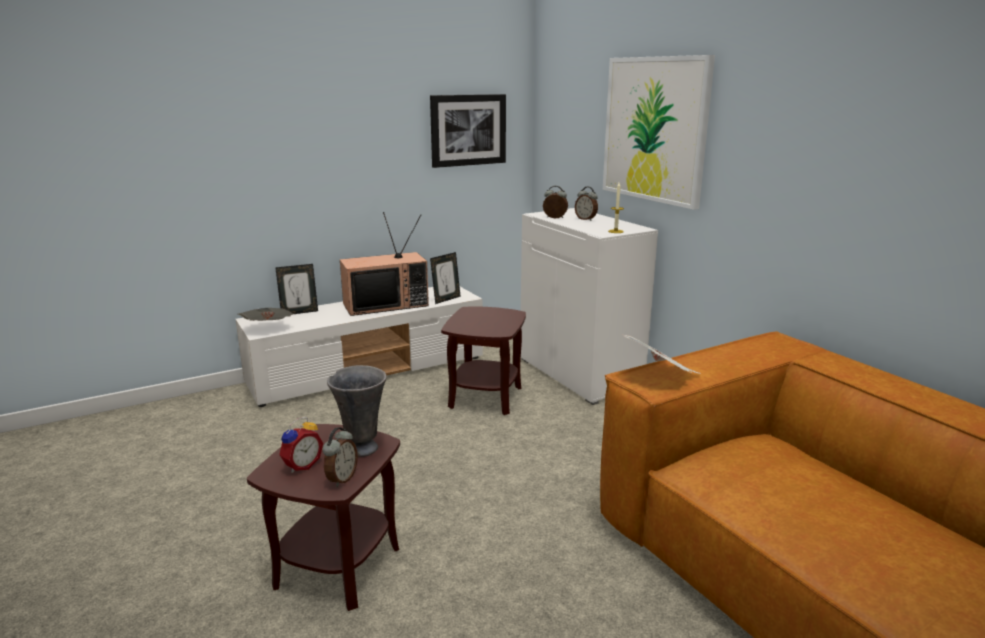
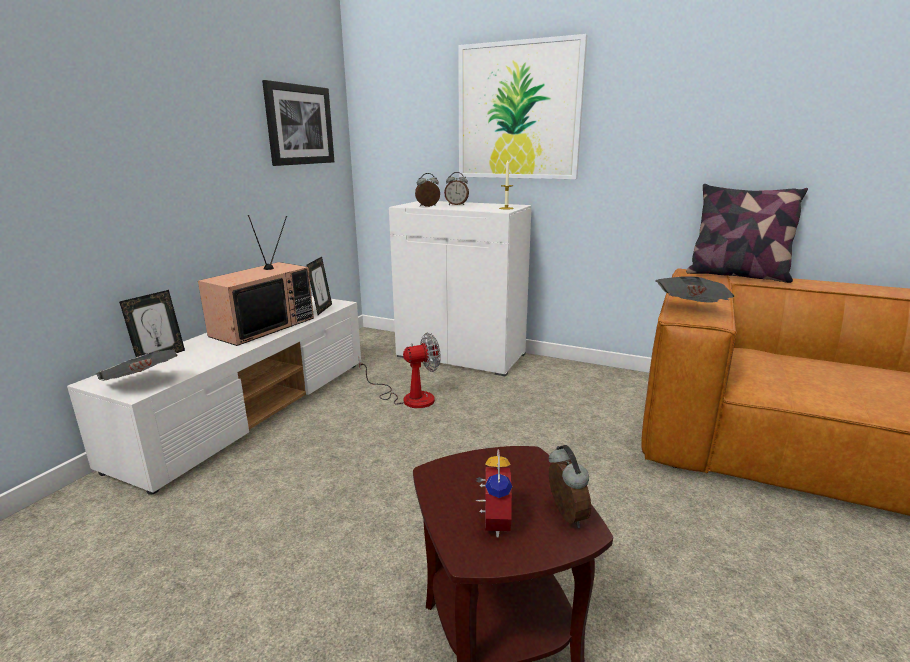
camera: 35 degrees left, 0 degrees up
grey vase [327,365,387,457] -> none
brown side table [441,306,526,415] -> fan [359,333,441,408]
none -> pillow [686,184,808,283]

